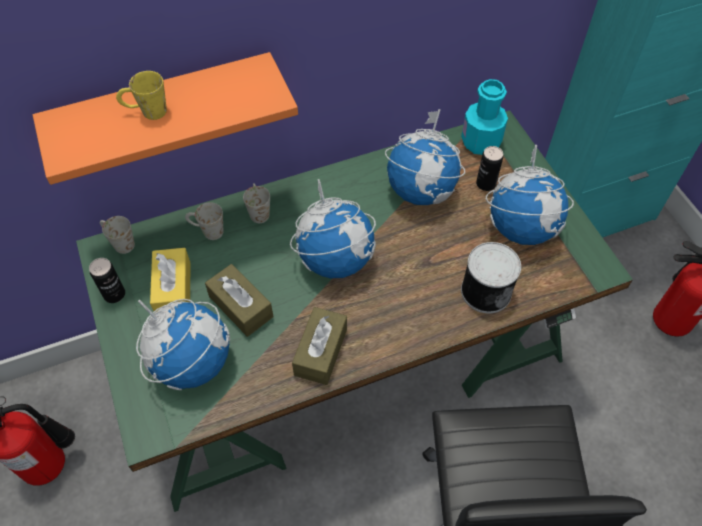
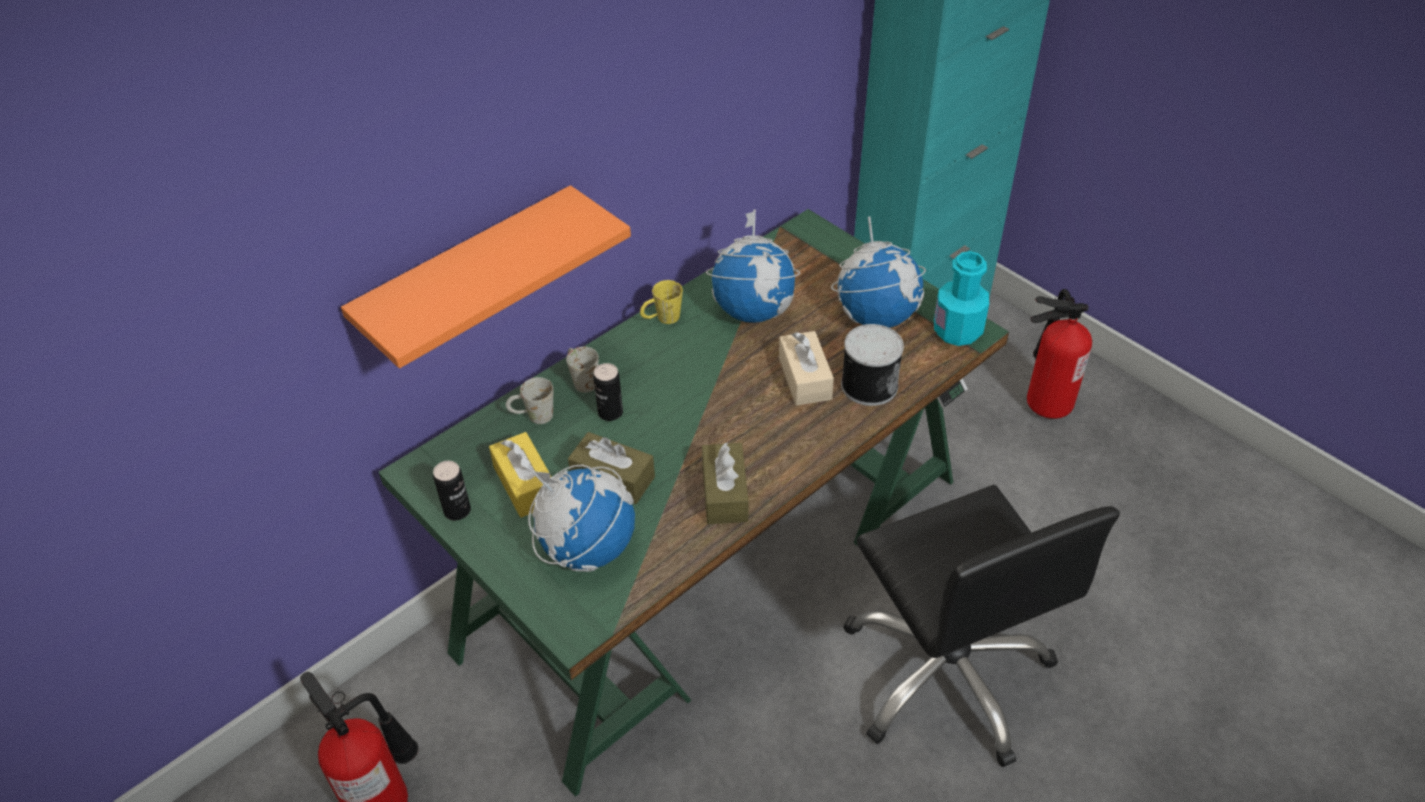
camera: 20 degrees left, 10 degrees down
white mug [100,216,135,254] -> none
yellow mug [116,71,167,120] -> yellow mug moved to [640,280,683,324]
globe [290,179,376,278] -> none
turquoise bottle [461,79,508,155] -> turquoise bottle moved to [934,251,989,346]
can [476,146,503,191] -> can moved to [593,363,623,421]
none -> beige tissue box [779,331,834,406]

